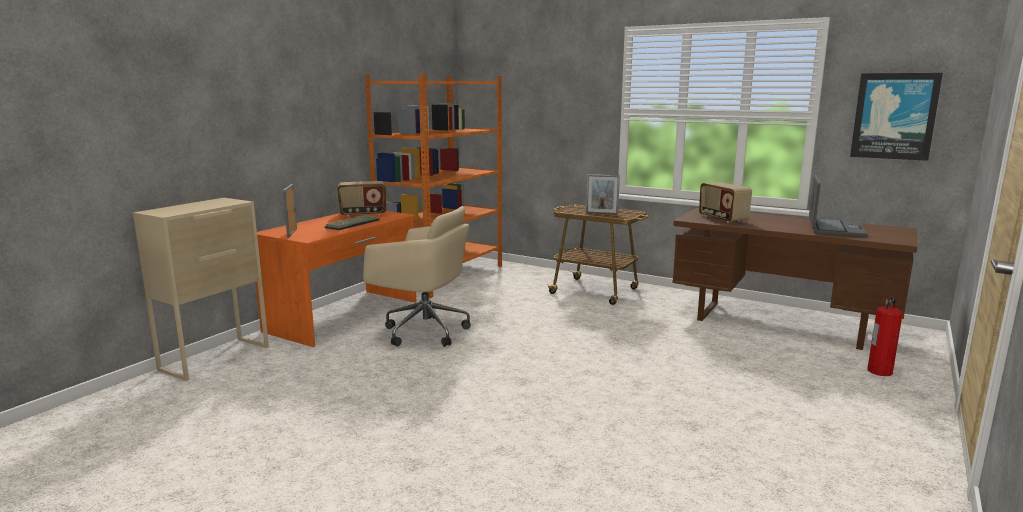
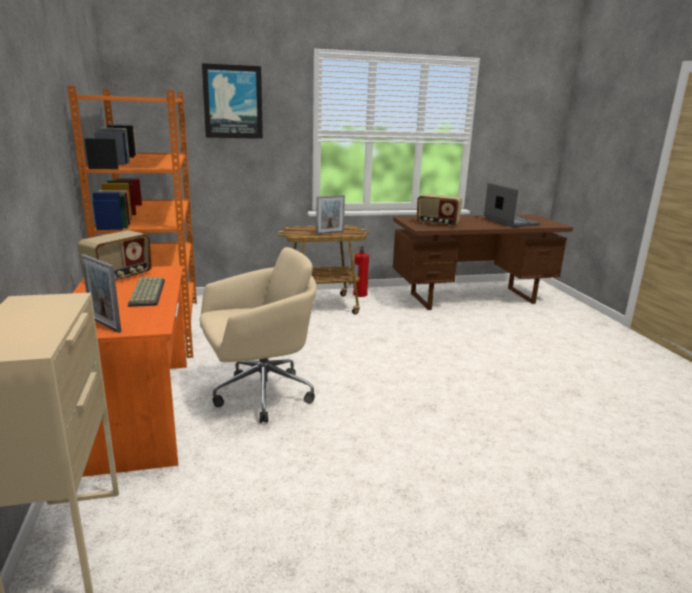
camera: 45 degrees left, 5 degrees up
picture [850,73,943,161] -> picture moved to [202,63,263,139]
fire extinguisher [868,297,903,376] -> fire extinguisher moved to [353,246,369,297]

